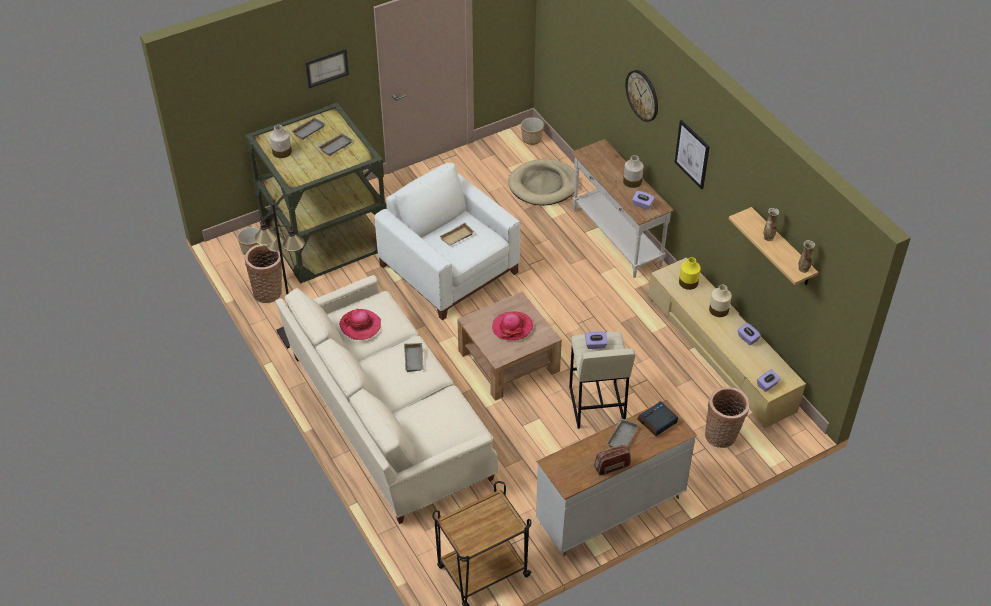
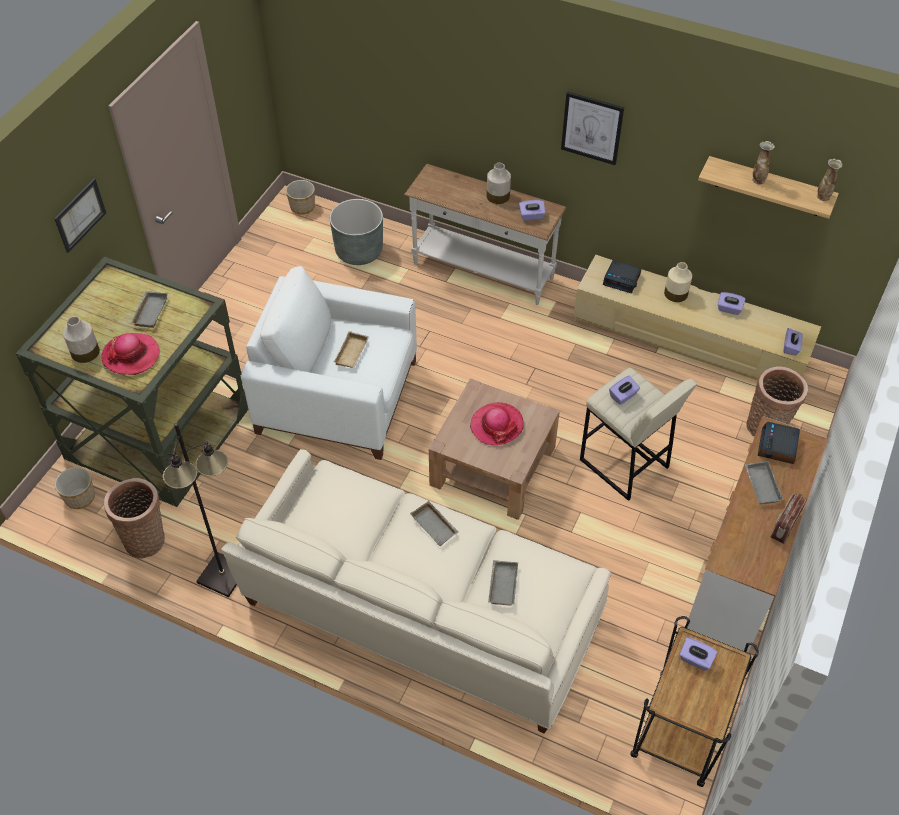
camera: 35 degrees left, 5 degrees up
grey tray [292,117,325,140] -> grey tray moved to [488,560,518,605]
hat [339,308,381,340] -> hat moved to [101,333,160,375]
beige dog bed [509,159,579,206] -> grey planter [330,199,383,265]
wall clock [626,70,658,122] -> none
yellow vase [679,257,701,290] -> alarm clock [603,260,642,293]
none -> purple tissue box [679,637,717,671]

